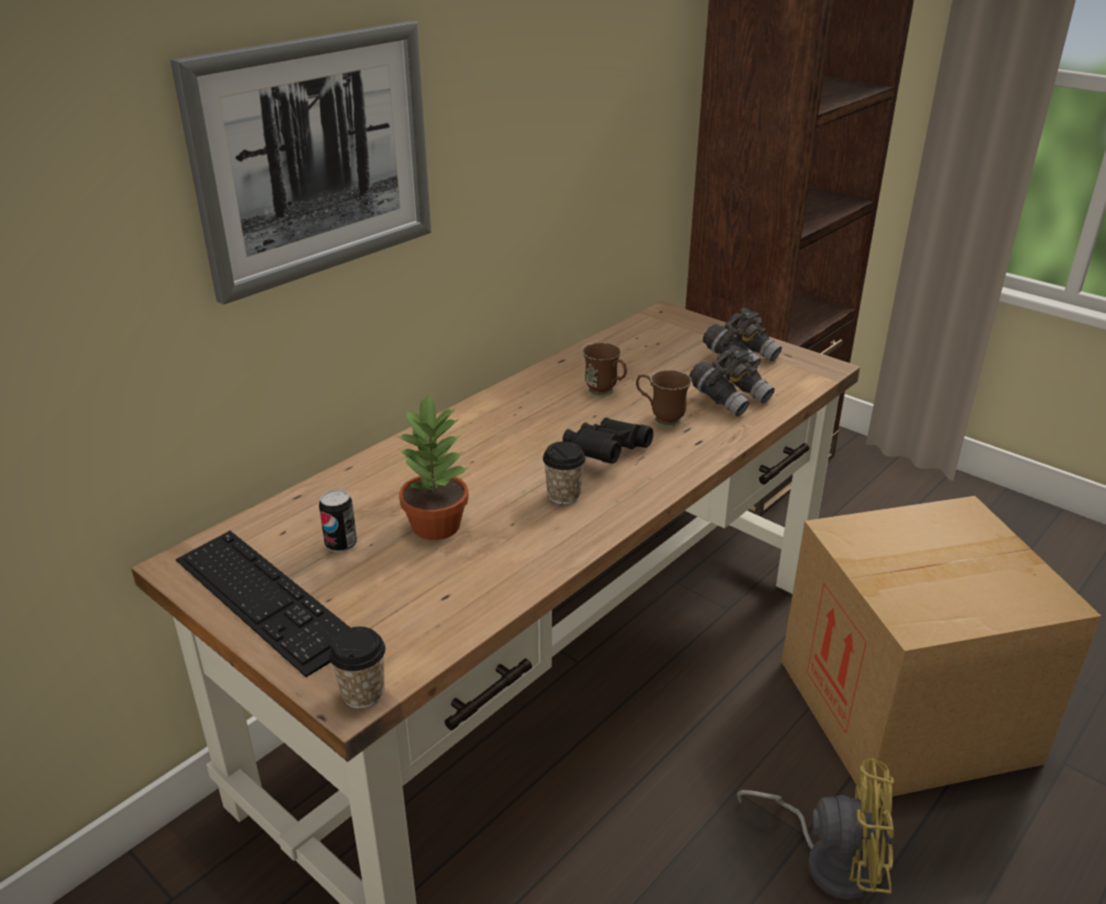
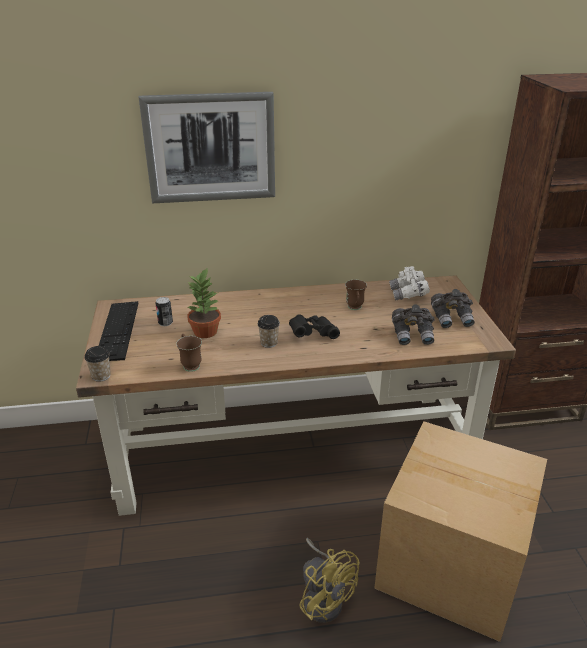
camera: 40 degrees right, 0 degrees up
brown mug [636,370,692,427] -> brown mug moved to [176,333,202,372]
none -> white binoculars [389,266,430,301]

